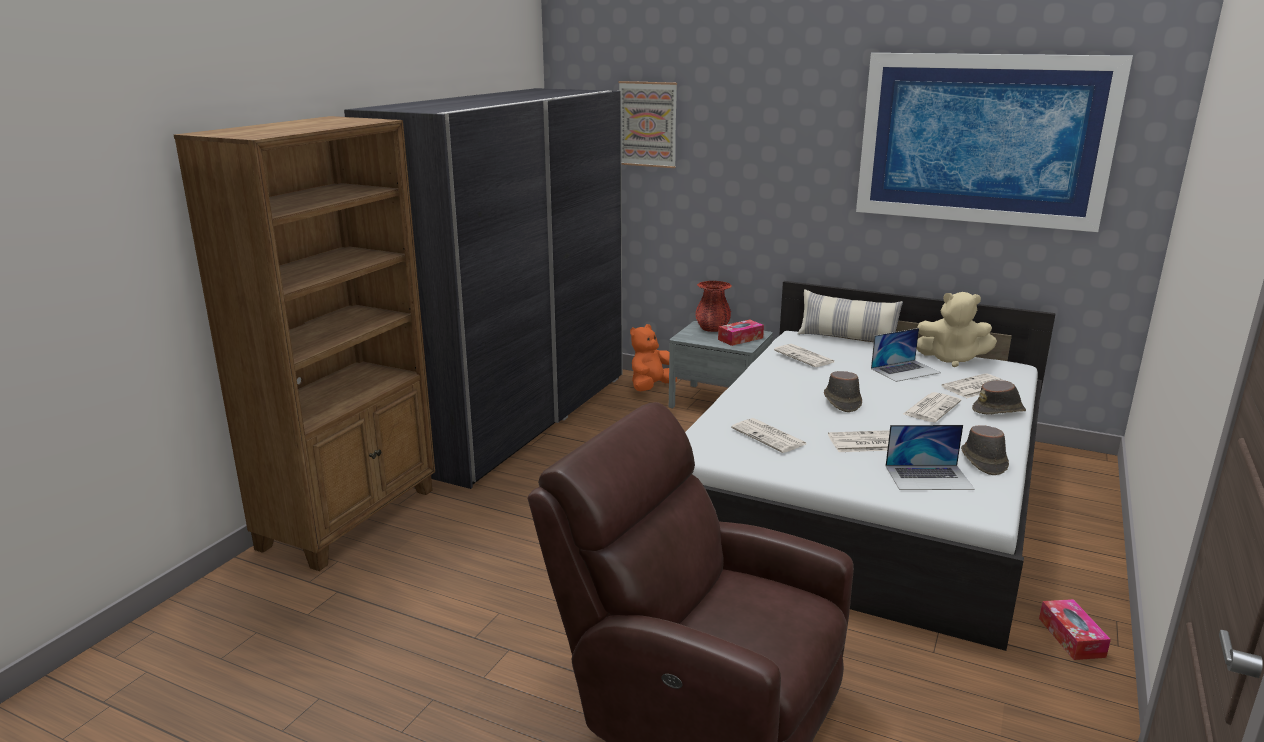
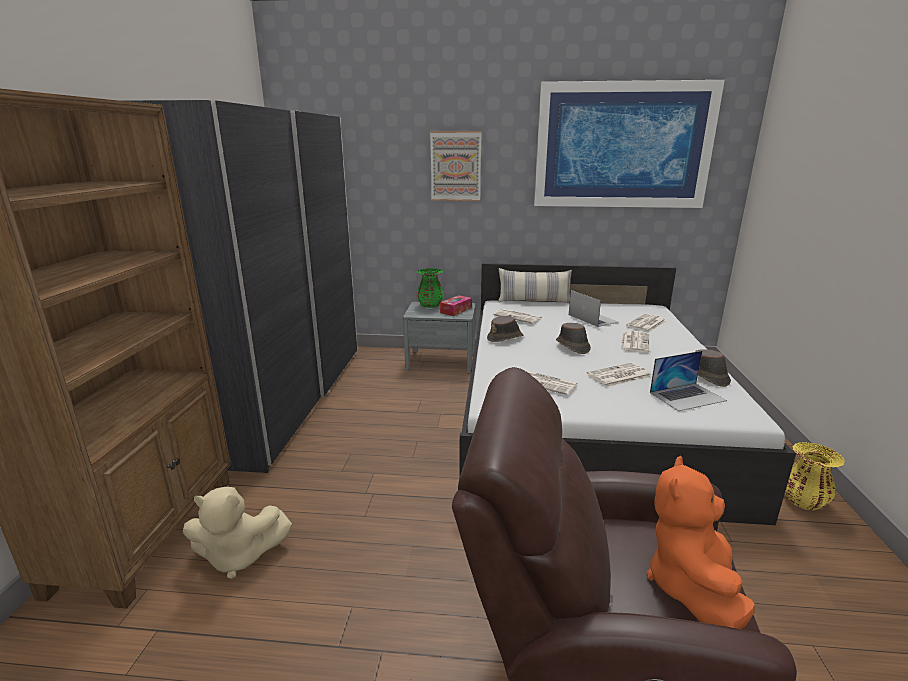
camera: 20 degrees left, 0 degrees up
picture [619,81,677,168] -> picture moved to [430,131,482,201]
orange plush toy [630,324,677,392] -> orange plush toy moved to [646,456,755,629]
red vase [696,281,732,332] -> green vase [416,268,444,308]
laptop [871,328,941,382] -> laptop turned 75 degrees counterclockwise [569,290,618,327]
beige plush toy [917,292,997,367] -> beige plush toy moved to [183,487,292,579]
brown hat [972,380,1026,414] -> brown hat moved to [487,316,523,342]
tissue box [1039,599,1111,660] -> yellow vase [785,442,845,510]

